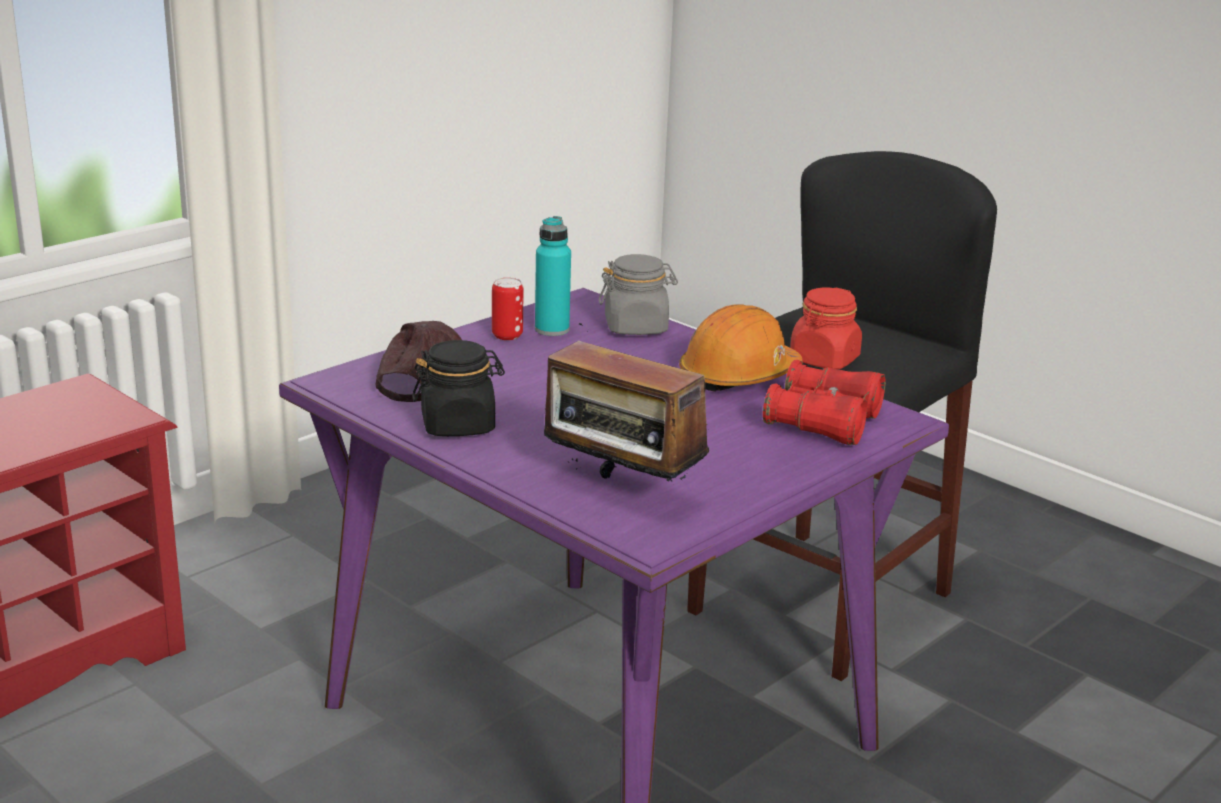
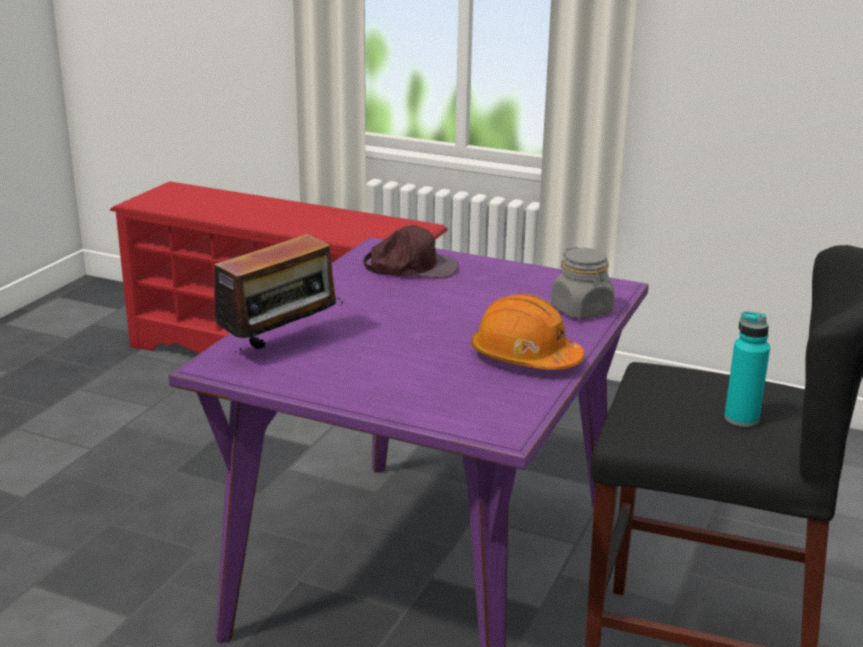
camera: 70 degrees right, 0 degrees up
black jar [412,340,505,436] -> none
can [492,278,524,340] -> none
turquoise bottle [535,216,571,336] -> turquoise bottle moved to [724,311,770,427]
radio [544,319,709,482] -> radio turned 150 degrees counterclockwise [200,234,343,352]
red binoculars [763,360,886,445] -> none
red jar [790,287,862,369] -> none

